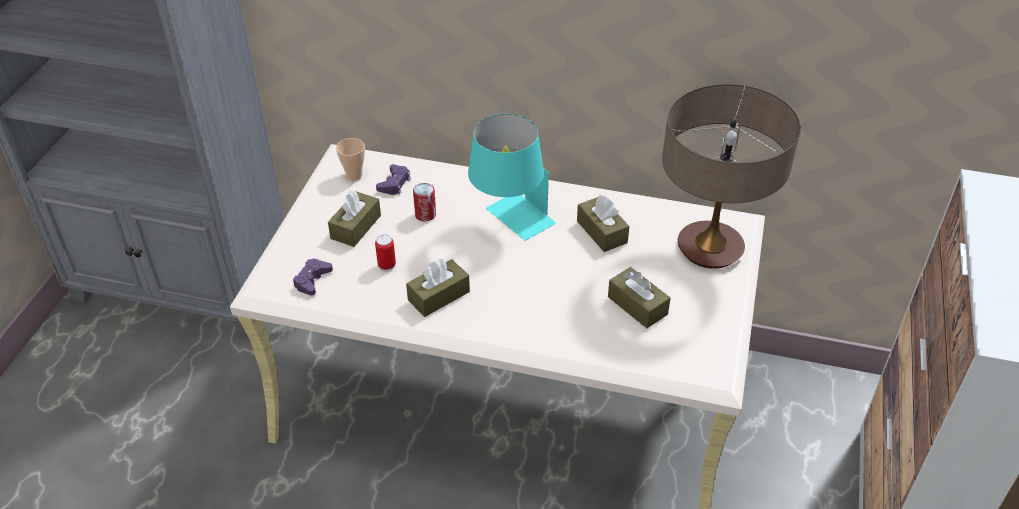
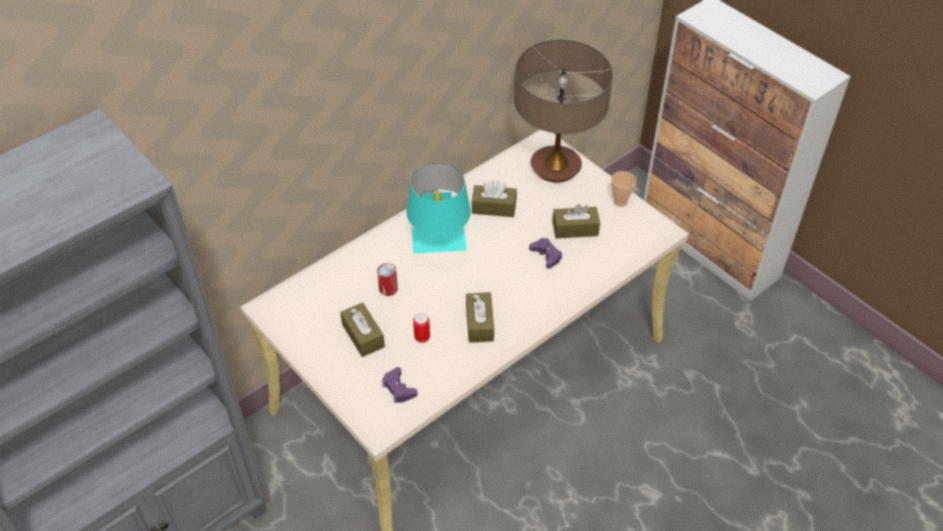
camera: 55 degrees left, 5 degrees up
cup [336,138,365,180] -> cup moved to [611,171,636,207]
purple game controller [376,164,411,195] -> purple game controller moved to [529,238,562,268]

